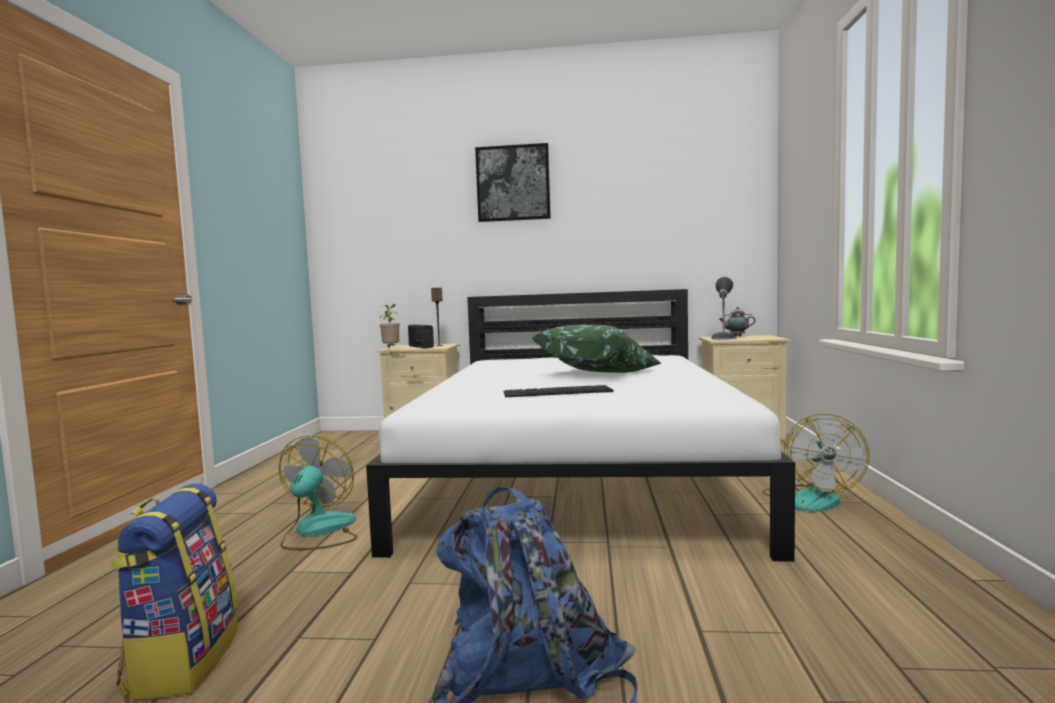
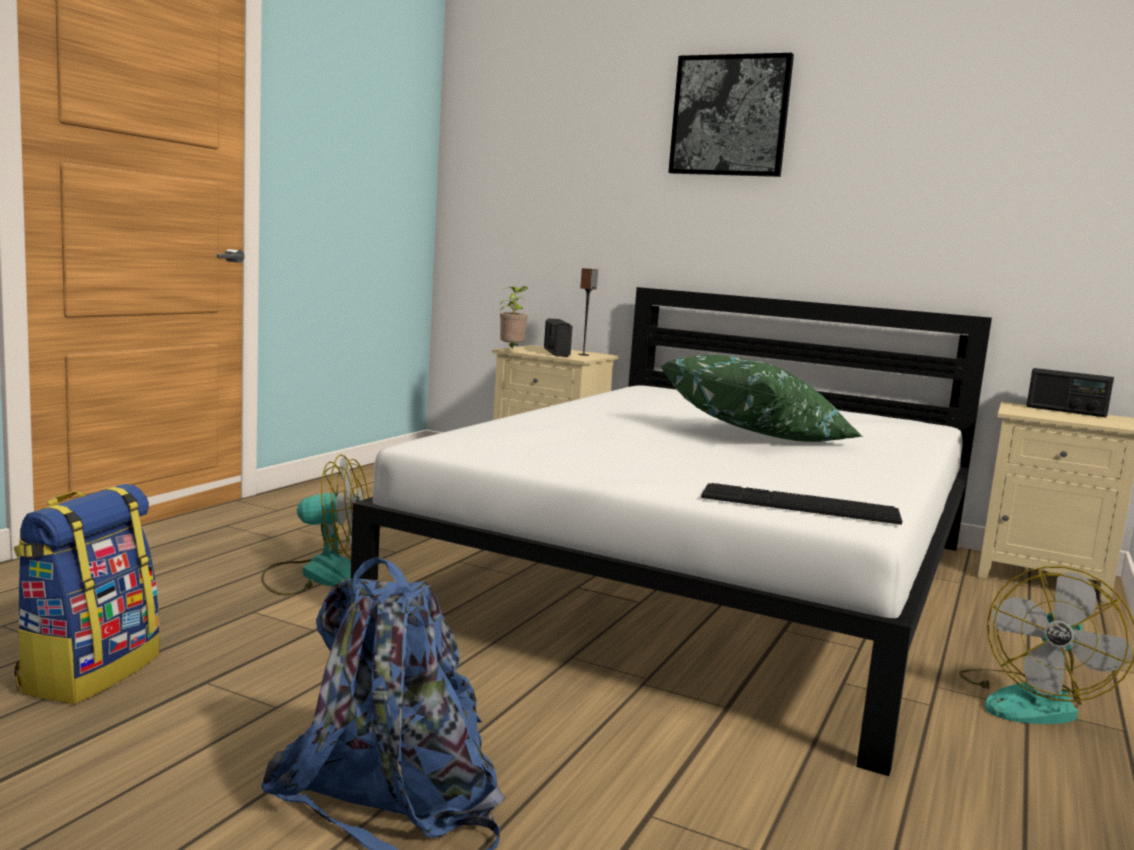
camera: 20 degrees right, 5 degrees up
fan [279,436,357,550] -> fan turned 60 degrees clockwise [261,454,369,595]
keyboard [504,385,614,397] -> keyboard moved to [701,483,902,525]
table lamp [711,277,736,340] -> none
teapot [719,307,756,336] -> radio [1026,368,1114,417]

